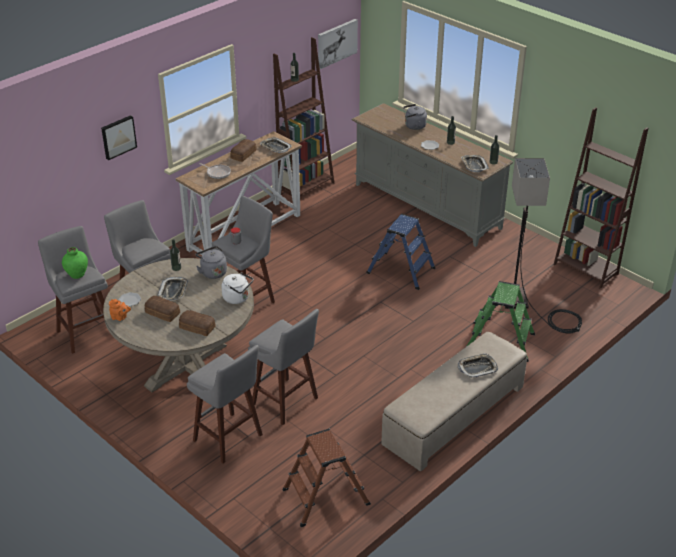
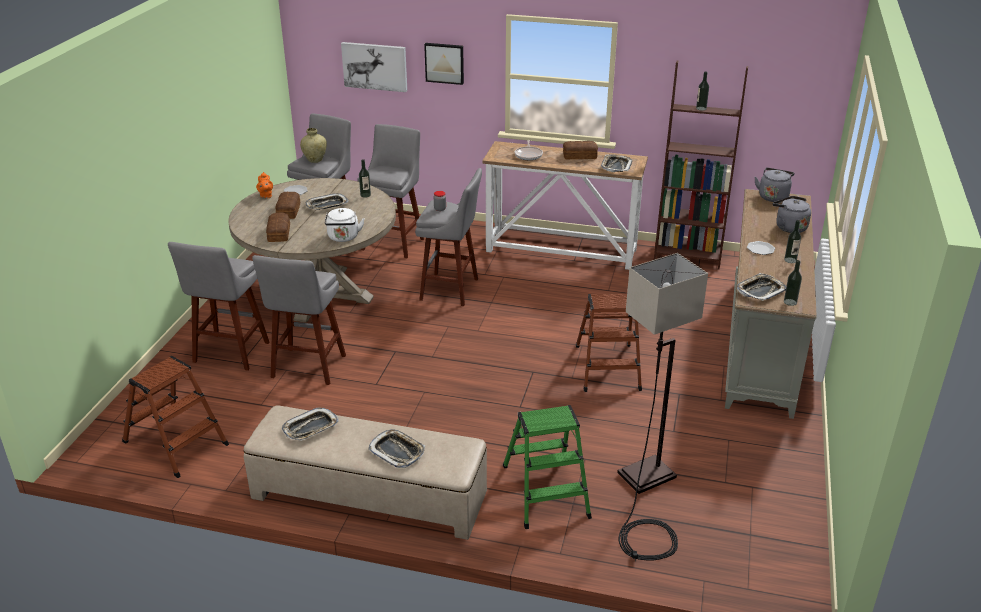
camera: 60 degrees right, 5 degrees down
green vase [62,247,88,279] -> beige vase [300,128,327,163]
grey kettle [196,246,227,279] -> grey kettle moved to [754,168,795,202]
picture [318,19,358,69] -> picture moved to [341,42,407,92]
blue step ladder [366,213,436,290] -> brown step ladder [576,294,642,392]
brown bookcase [553,107,648,289] -> none
none -> tray [282,408,339,441]

